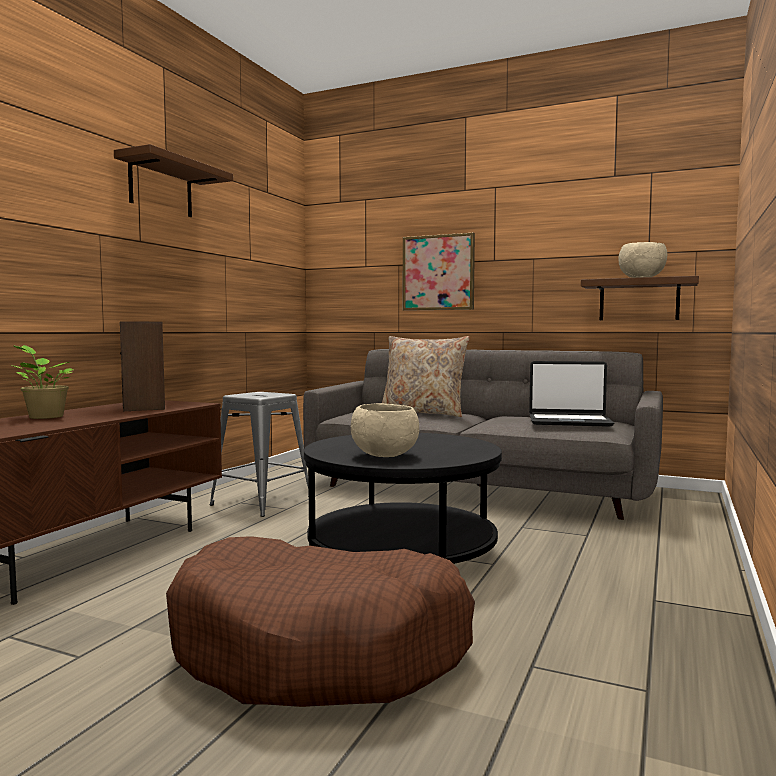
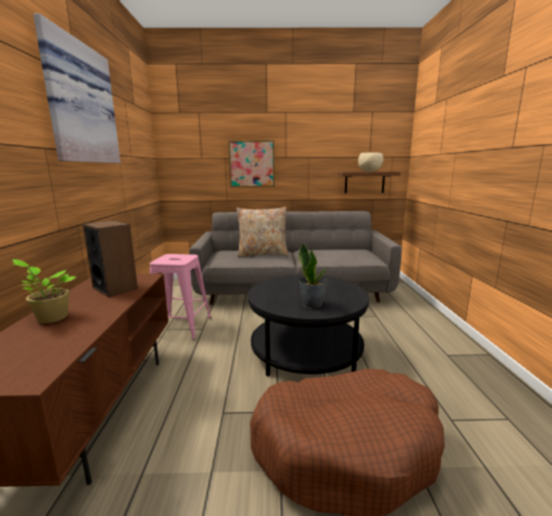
camera: 25 degrees left, 10 degrees up
brown shelf [114,144,233,217] -> picture [33,14,121,163]
grey stool [210,392,309,517] -> pink stool [150,254,211,340]
beige bowl [351,403,419,457] -> potted plant [299,243,328,309]
laptop [529,361,614,427] -> none

